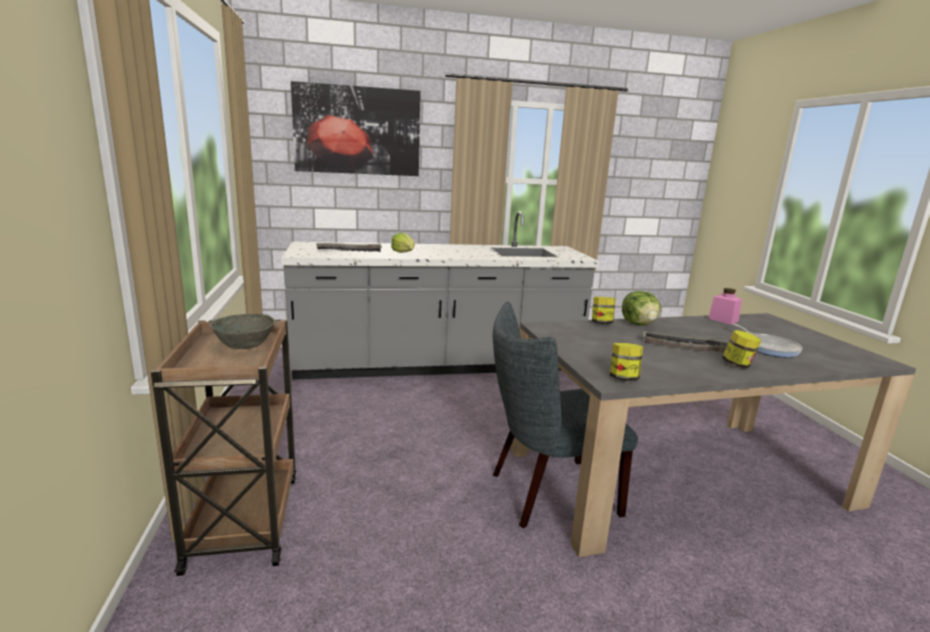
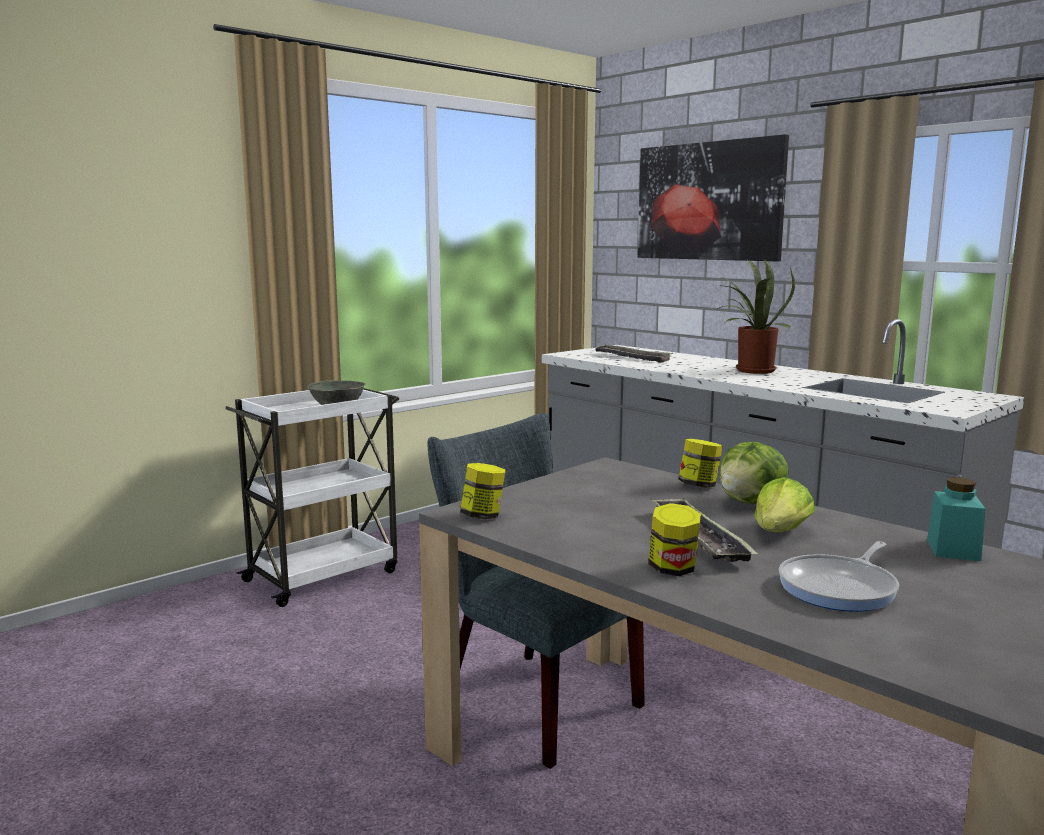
camera: 60 degrees right, 5 degrees down
brown cart [151,319,296,576] -> white cart [225,388,399,607]
lettuce [391,232,415,253] -> lettuce moved to [755,477,815,532]
pink jar [708,288,742,325] -> turquoise jar [927,478,985,561]
none -> potted plant [717,259,795,374]

